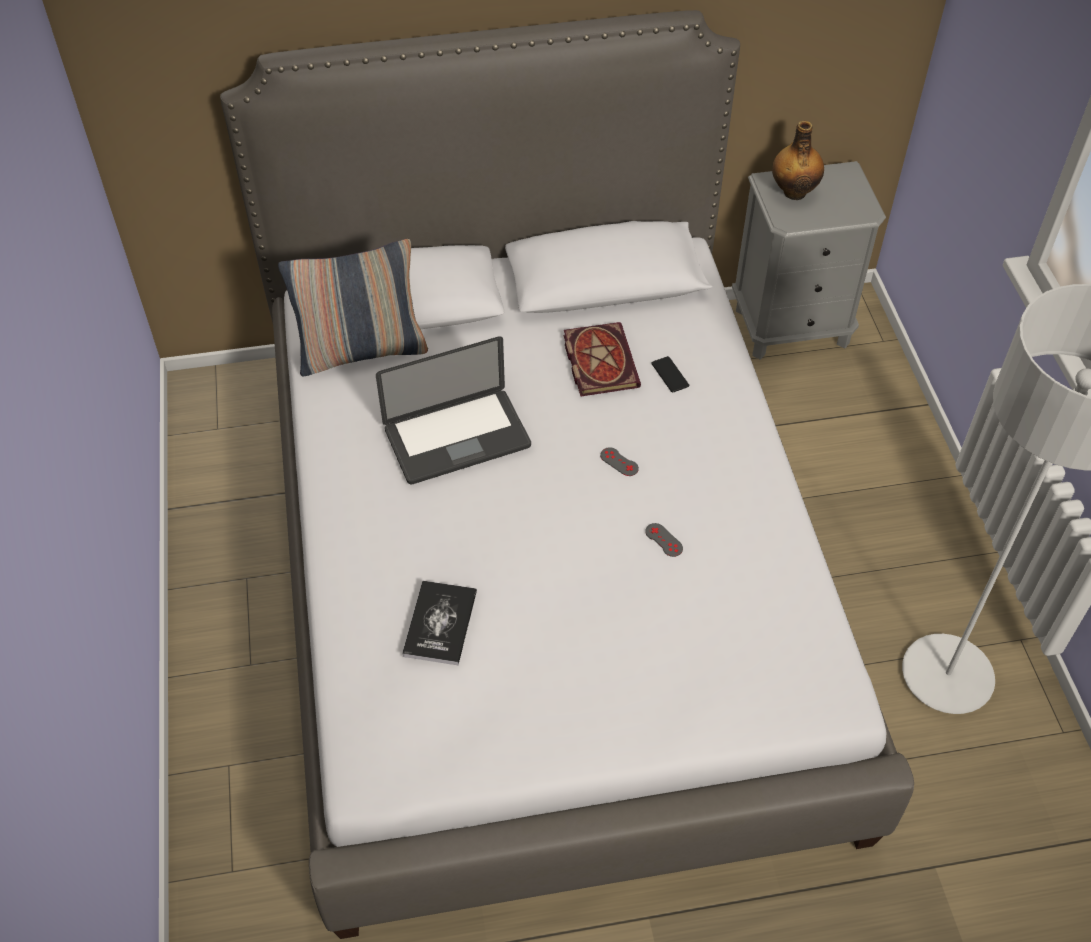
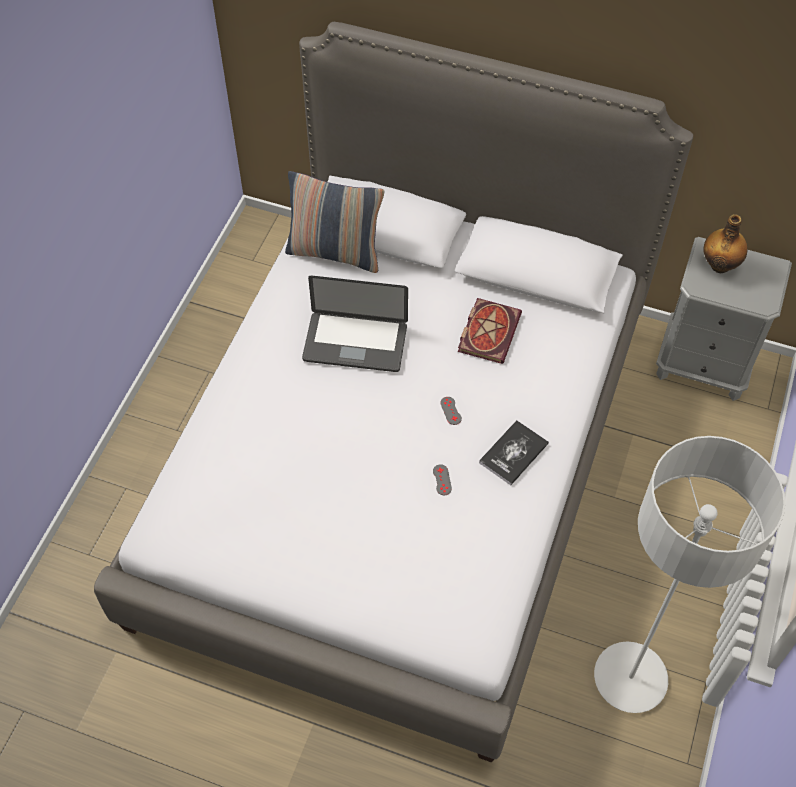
camera: 30 degrees right, 5 degrees up
book [402,580,477,665] -> book moved to [479,420,549,485]
phone [652,356,689,392] -> none

